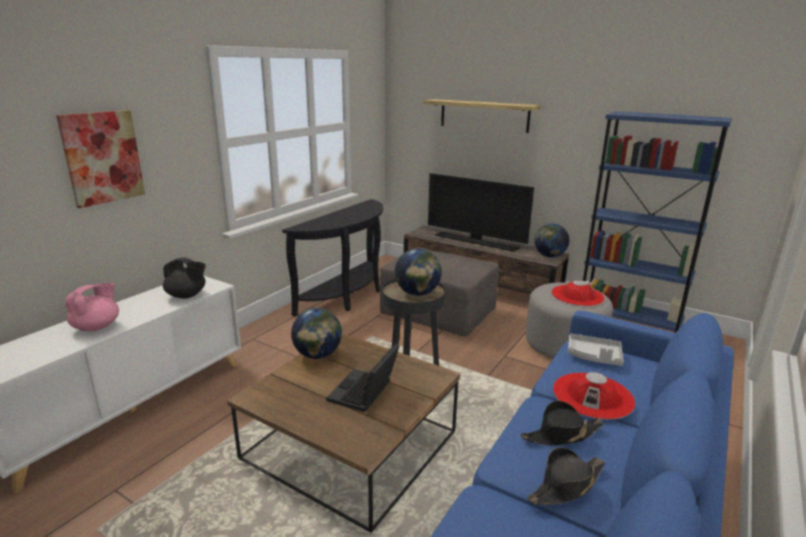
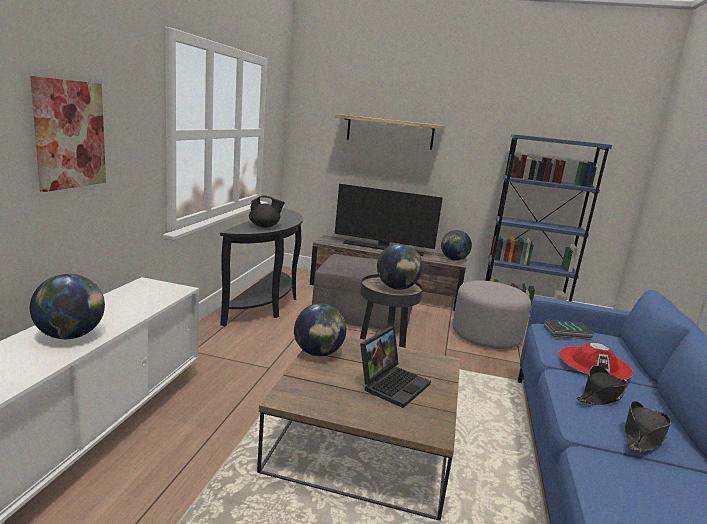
camera: 20 degrees left, 5 degrees down
pink teapot [65,283,119,331] -> globe [30,274,105,339]
black teapot [163,257,206,299] -> black teapot moved to [249,196,285,228]
laptop [326,343,400,412] -> laptop turned 150 degrees counterclockwise [360,326,431,408]
red hat [551,280,605,306] -> none
grey tray [568,334,623,366] -> book [544,319,594,341]

